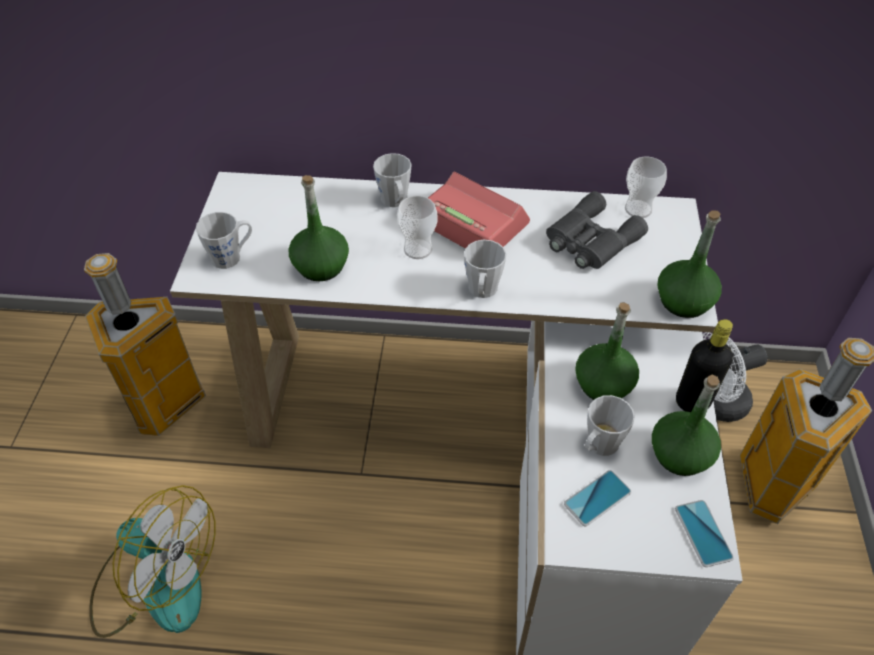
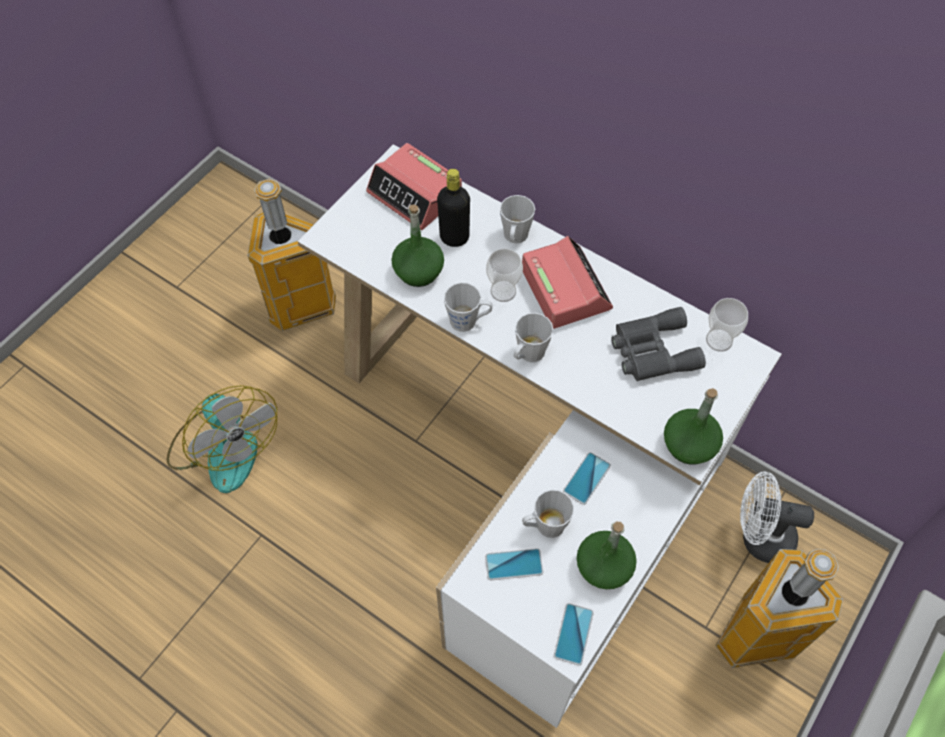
camera: 30 degrees right, 10 degrees up
grey mug [196,212,252,269] -> grey mug moved to [444,282,493,332]
green bottle [575,302,639,400] -> phone [563,452,611,505]
black bottle [676,319,733,412] -> black bottle moved to [437,169,470,247]
none -> alarm clock [366,143,462,230]

